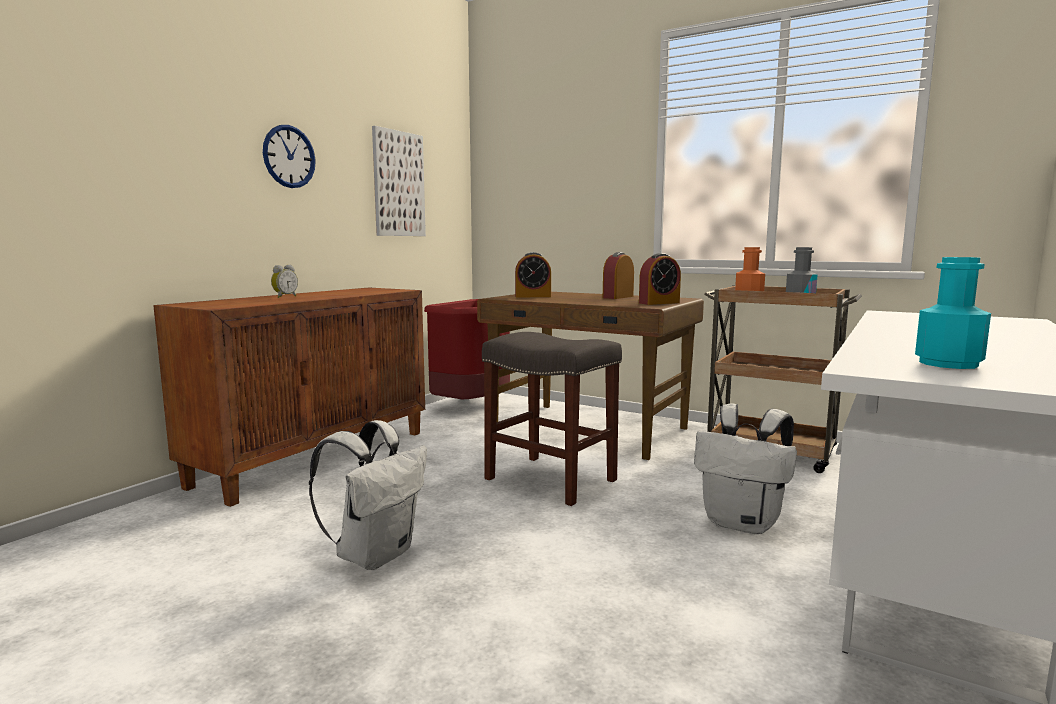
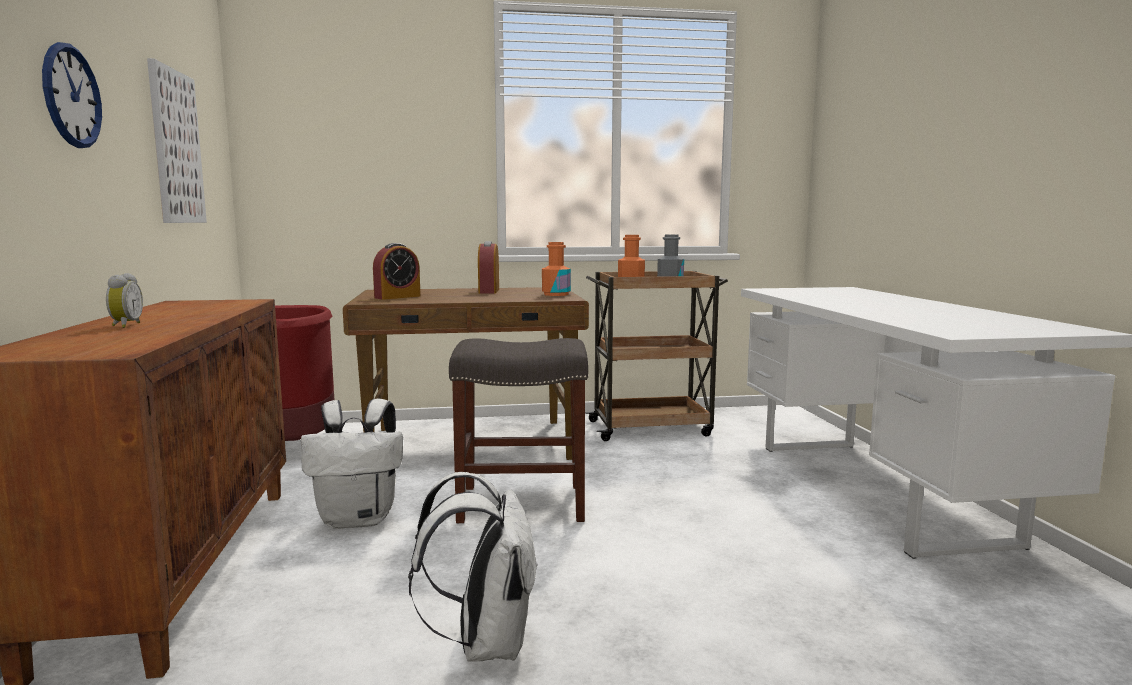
camera: 40 degrees left, 0 degrees up
alarm clock [639,253,681,305] -> orange bottle [542,242,571,296]
white backpack [694,404,797,534] -> white backpack moved to [301,399,403,529]
turquoise bottle [915,257,991,369] -> none

